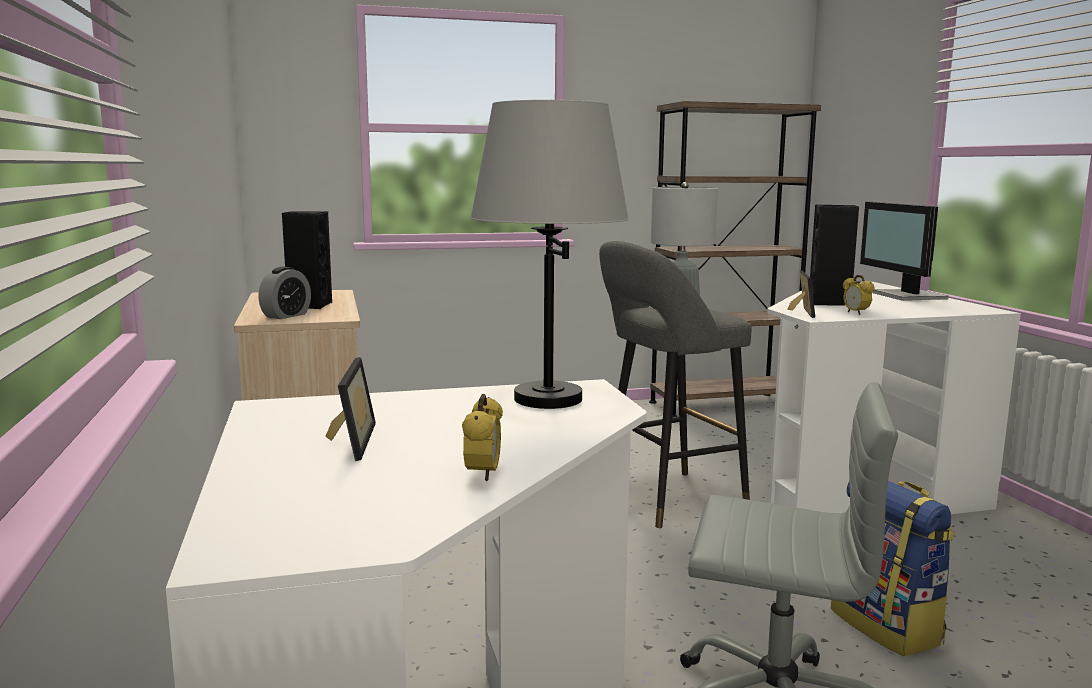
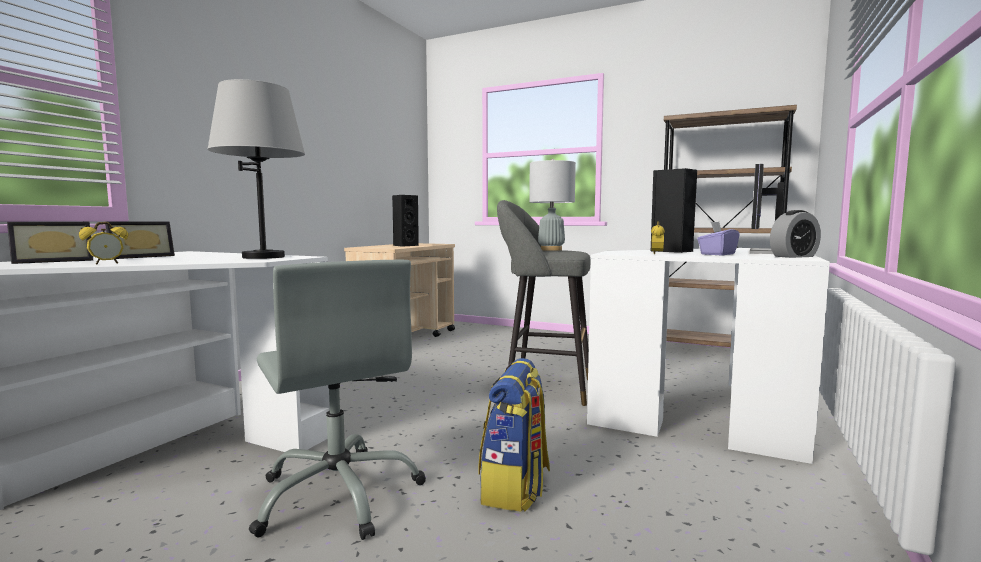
camera: 40 degrees right, 5 degrees down
alarm clock [258,267,311,319] -> alarm clock moved to [770,210,821,258]
picture frame [787,271,815,318] -> picture frame moved to [7,222,93,264]
none -> purple tissue box [697,222,740,256]

